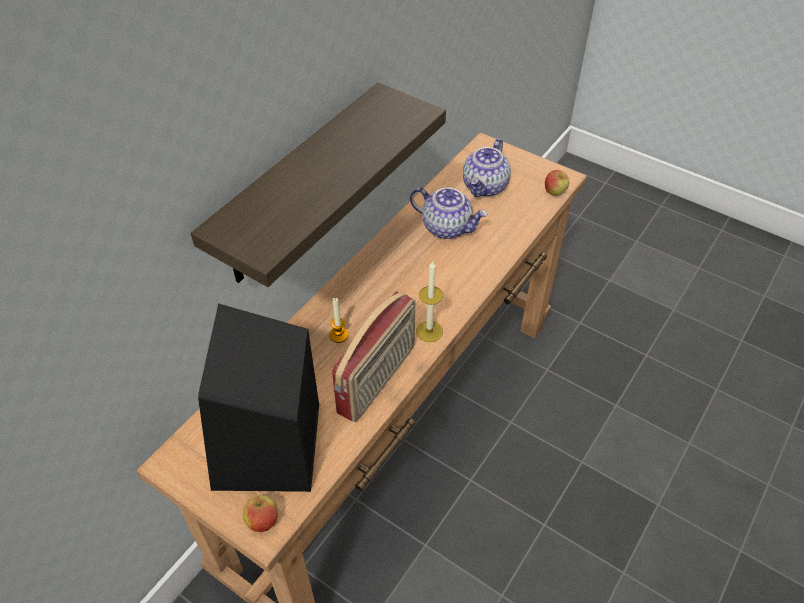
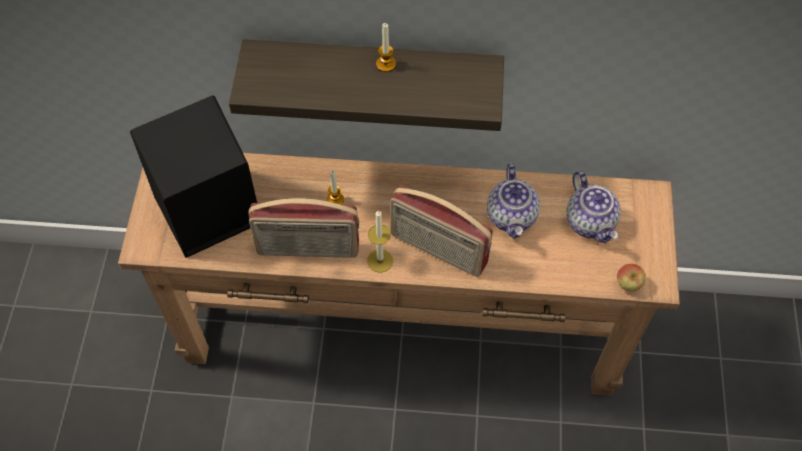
camera: 60 degrees right, 10 degrees up
apple [243,492,278,532] -> none
teapot [463,138,511,197] -> teapot turned 105 degrees counterclockwise [566,171,621,243]
none -> candle [376,23,396,72]
none -> radio [390,185,493,277]

